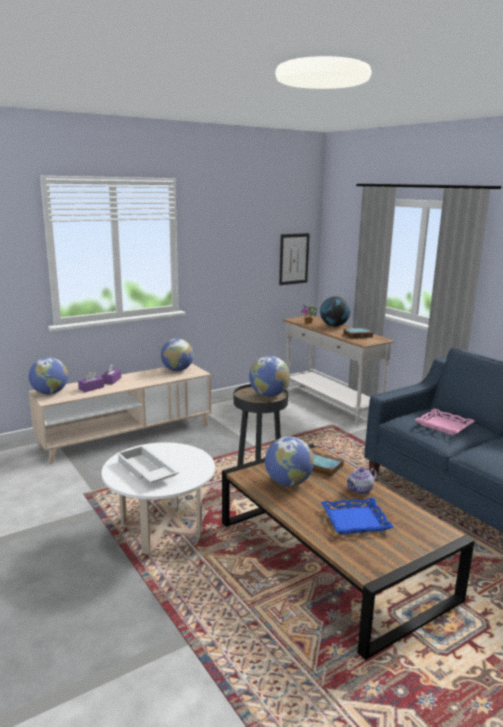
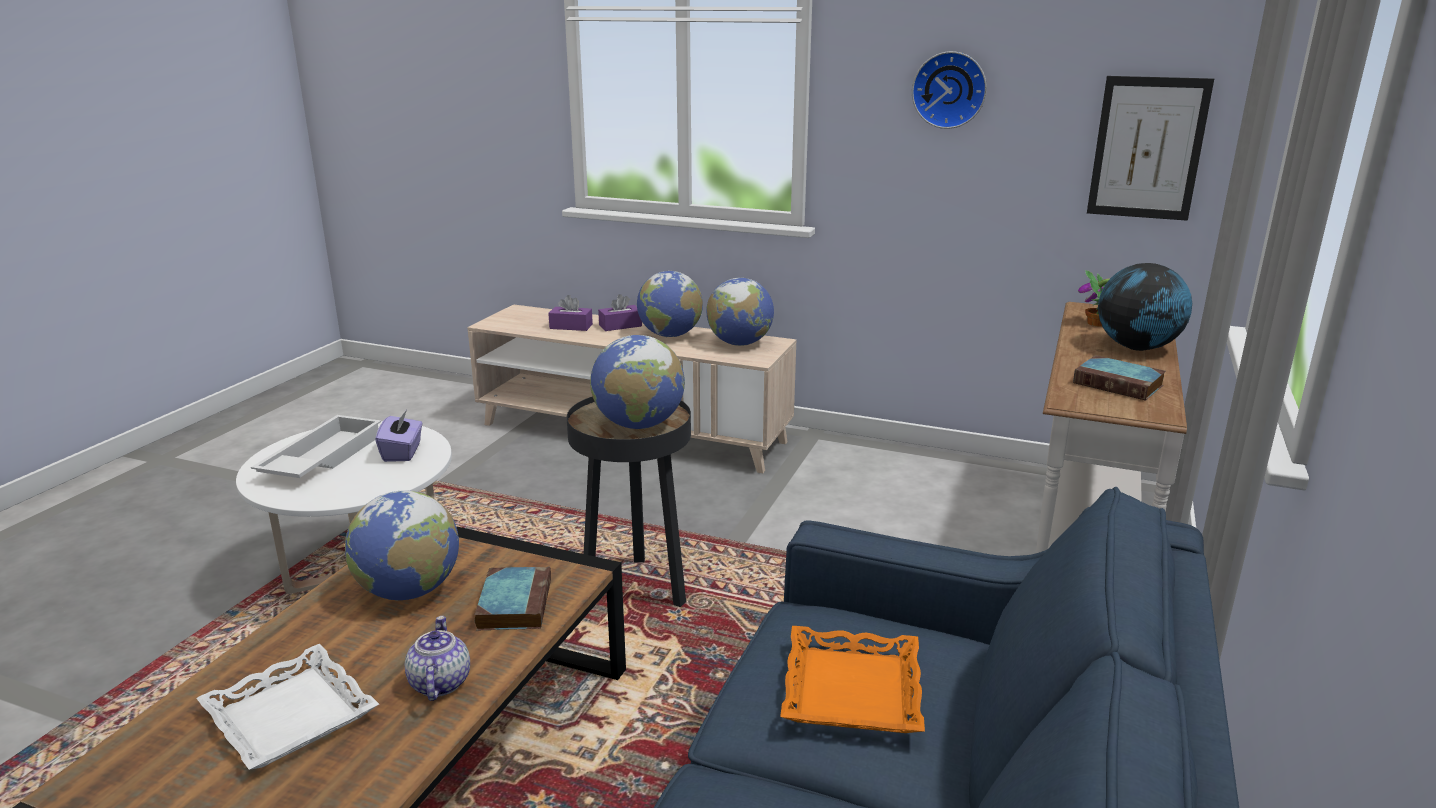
camera: 55 degrees right, 5 degrees up
globe [29,357,68,395] -> globe moved to [637,271,703,337]
blue tray [321,498,394,534] -> white tray [196,644,379,770]
teapot [346,468,377,494] -> teapot turned 60 degrees clockwise [405,616,470,701]
pink tray [415,409,474,435] -> orange tray [780,626,925,733]
none -> purple tissue box [375,410,423,462]
none -> wall clock [912,51,987,129]

